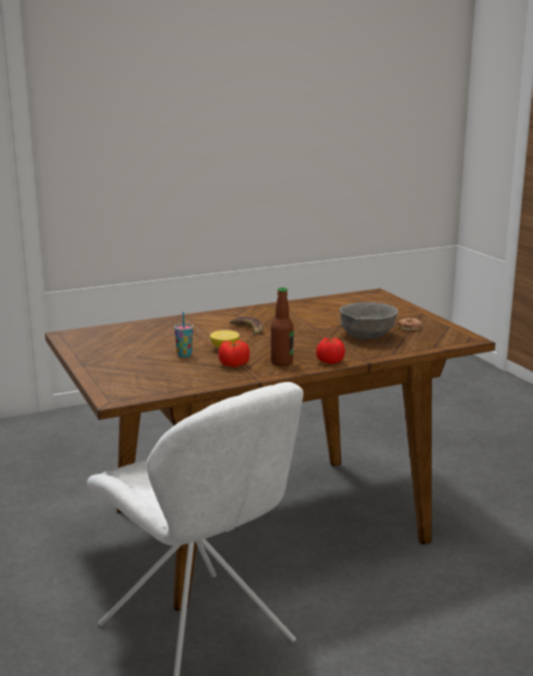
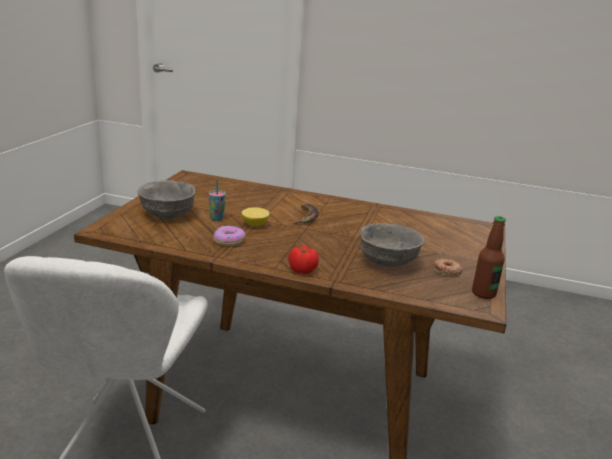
camera: 40 degrees right, 5 degrees up
tomato [218,340,250,368] -> donut [214,226,246,246]
bottle [271,287,294,366] -> bottle moved to [472,216,506,299]
none -> grey bowl [137,180,195,219]

